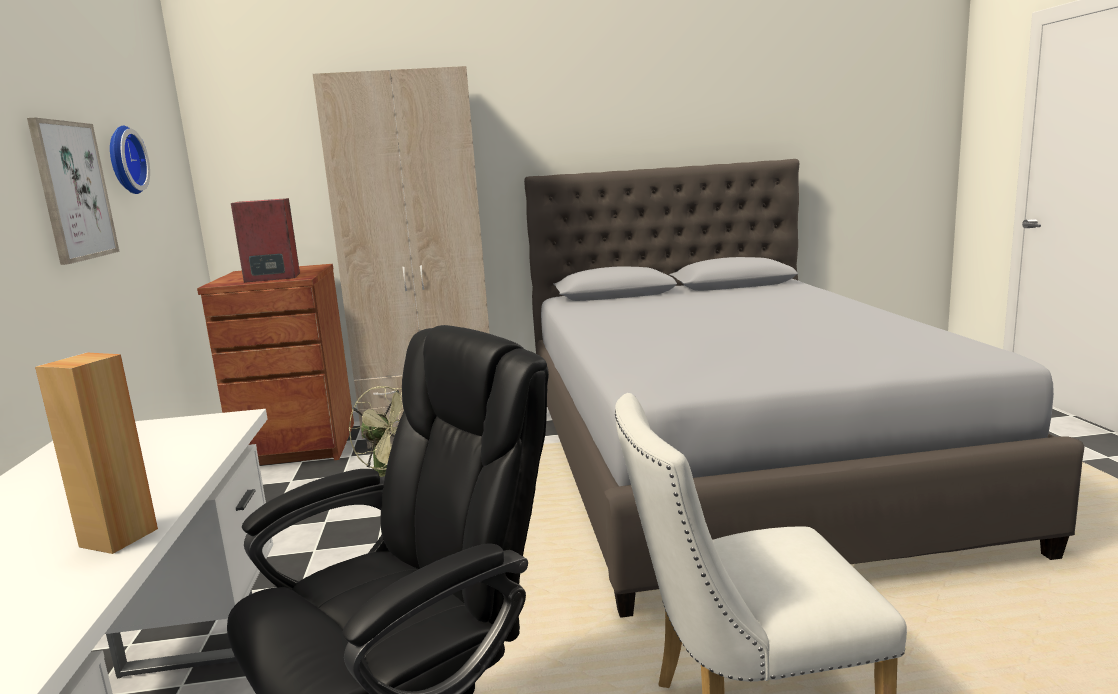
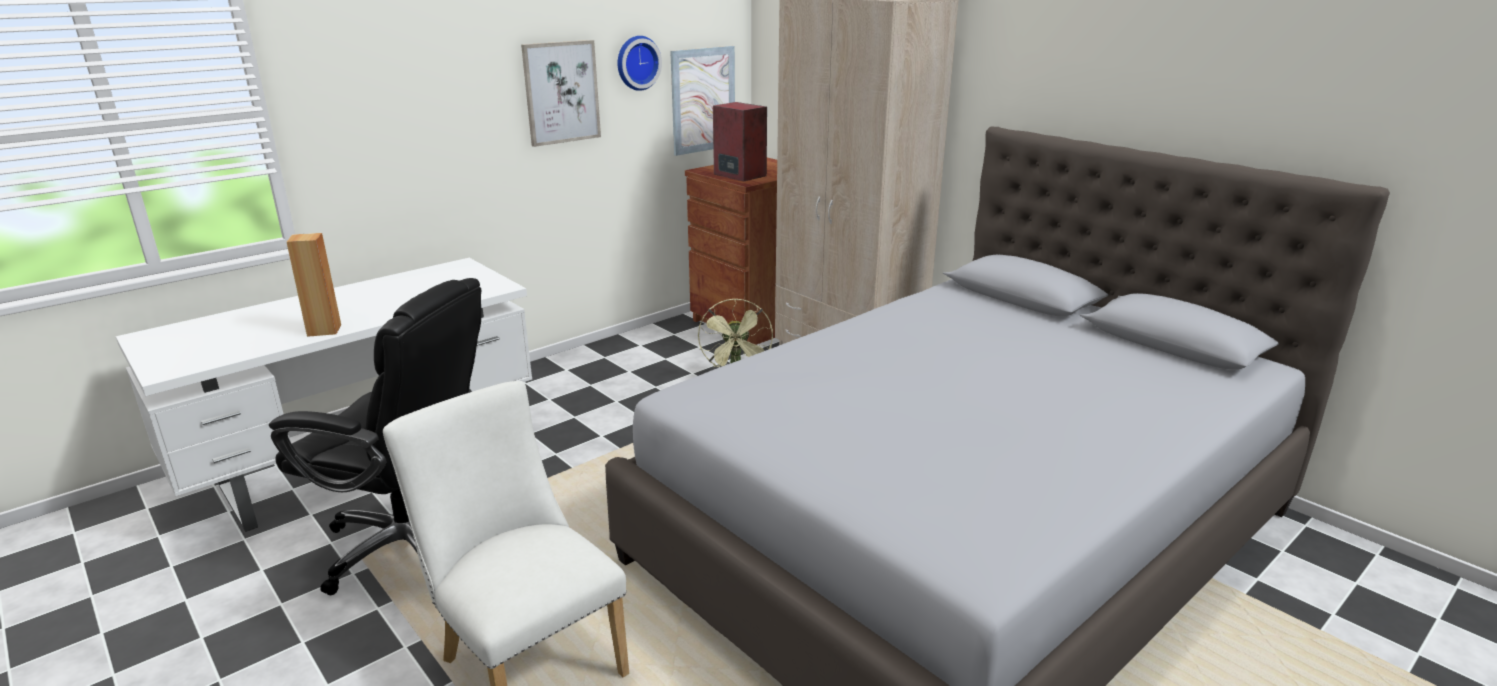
camera: 55 degrees right, 10 degrees up
none -> picture [670,46,735,156]

